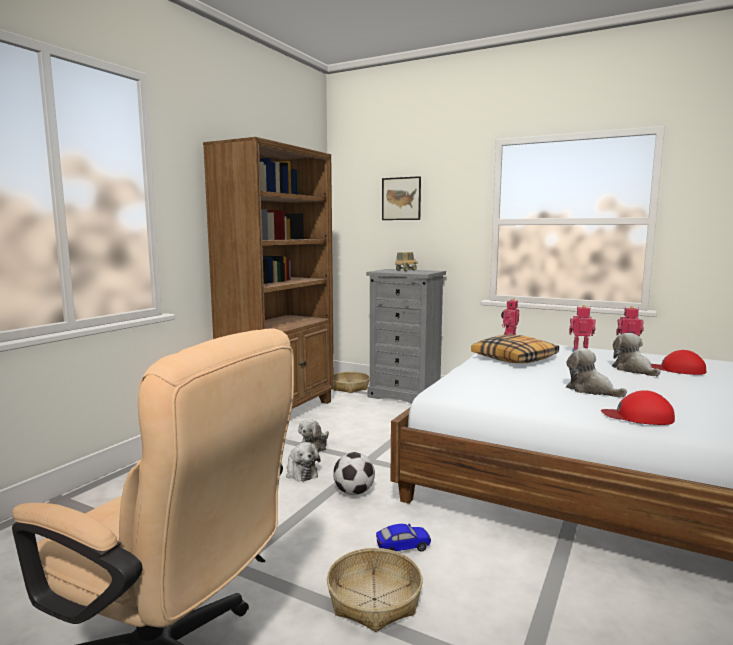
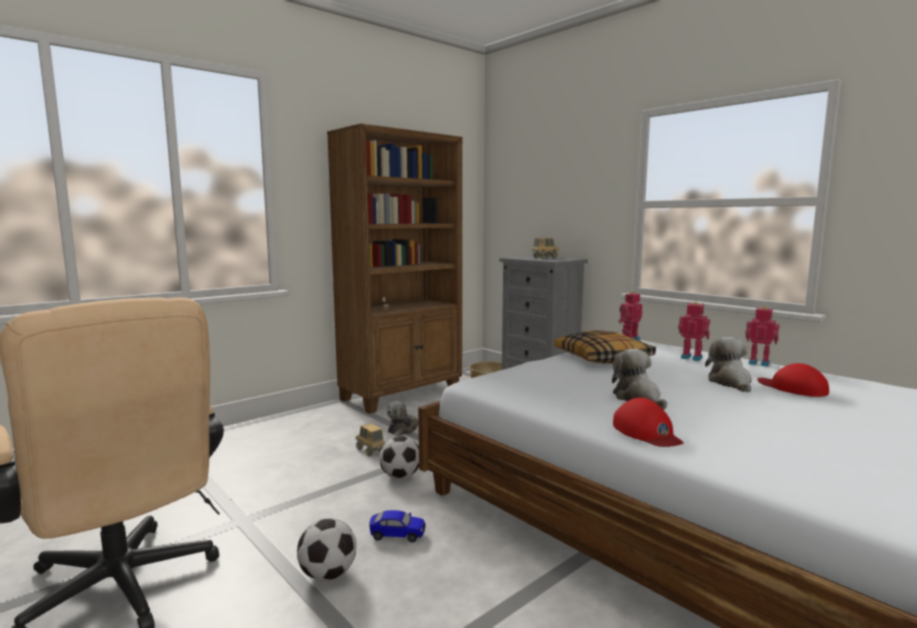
camera: 20 degrees right, 0 degrees up
plush toy [286,442,320,482] -> toy truck [356,423,385,456]
basket [327,548,423,632] -> football [297,518,357,581]
picture [382,176,421,220] -> none
red cap [601,390,675,425] -> red cap turned 150 degrees counterclockwise [613,398,683,447]

